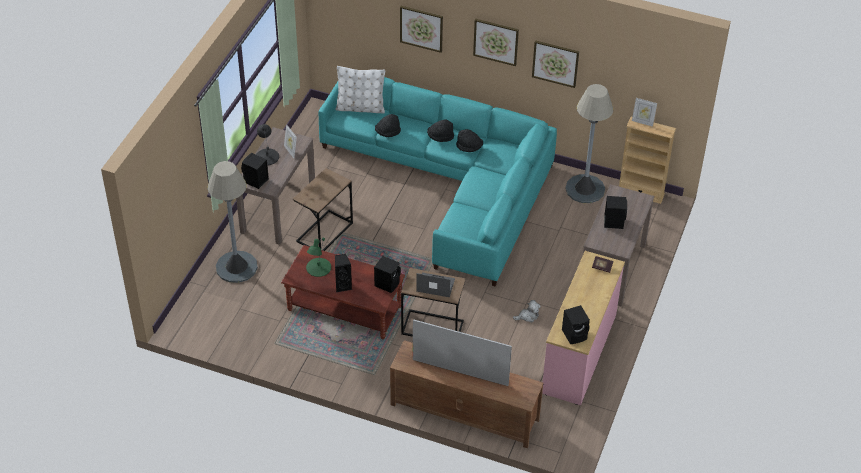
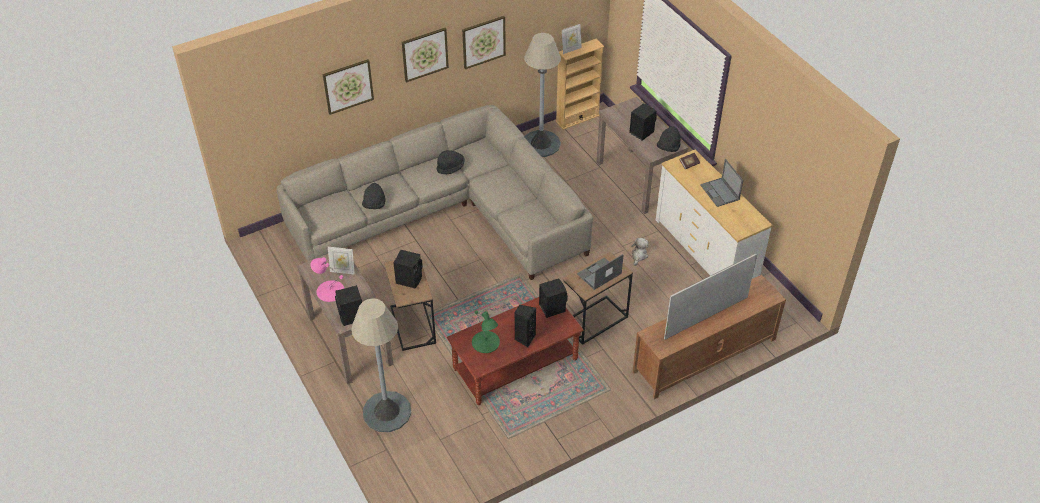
camera: 50 degrees left, 0 degrees up
black table lamp [256,124,279,165] -> pink table lamp [311,257,344,302]
turquoise sofa [318,77,557,286] -> grey sofa [277,105,593,280]
white pillow [335,66,385,114] -> none
black hat [427,119,454,142] -> black hat moved to [657,126,681,152]
pink dresser [542,251,625,405] -> white dresser [656,149,773,279]
black speaker [562,305,590,344] -> black speaker moved to [393,250,423,288]
none -> laptop [700,159,743,207]

